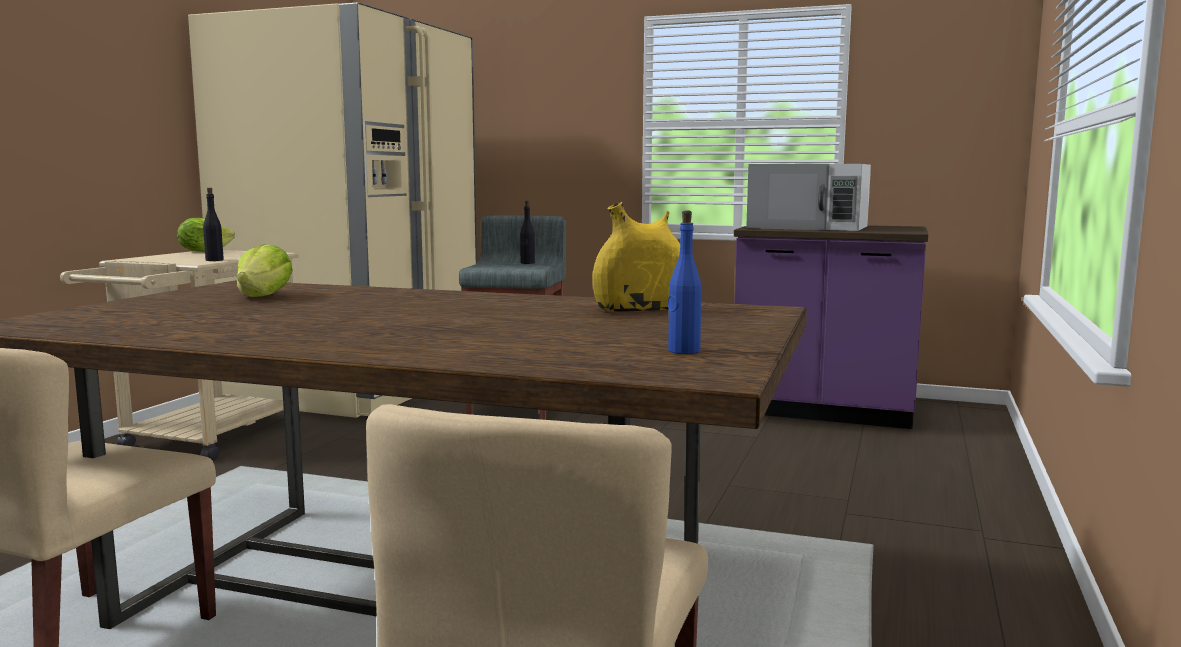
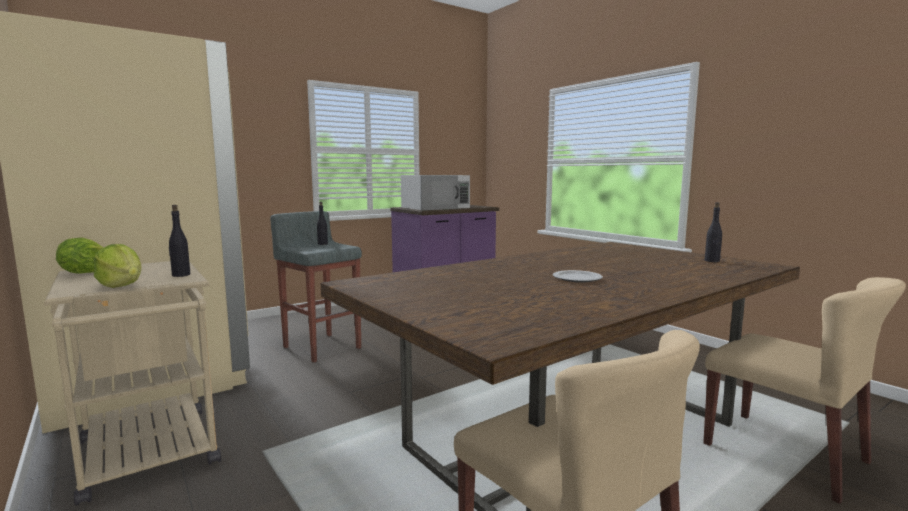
camera: 55 degrees left, 0 degrees up
lettuce [237,244,293,297] -> lettuce moved to [94,244,142,288]
yellow vase [592,202,680,312] -> none
blue bottle [668,211,702,354] -> black bottle [705,202,722,262]
none -> plate [553,270,603,282]

